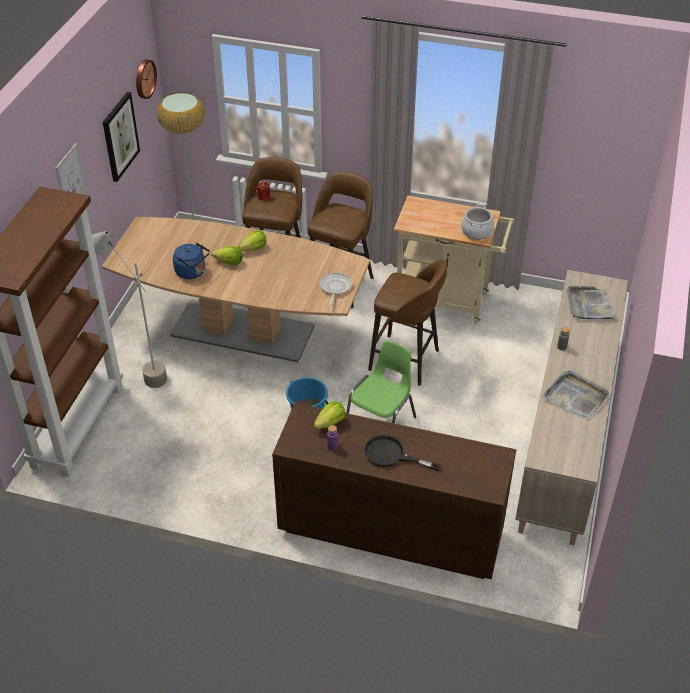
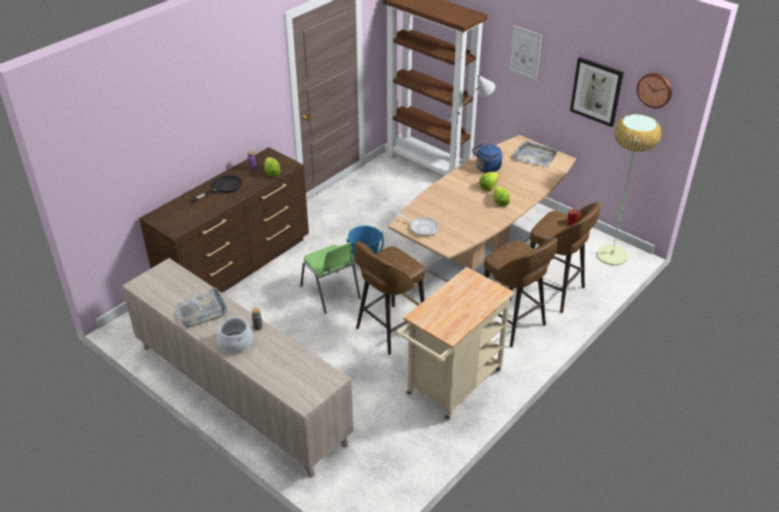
camera: 115 degrees right, 5 degrees down
cooking pot [461,204,494,240] -> cooking pot moved to [217,317,253,353]
grey tray [567,286,617,319] -> grey tray moved to [512,141,558,167]

